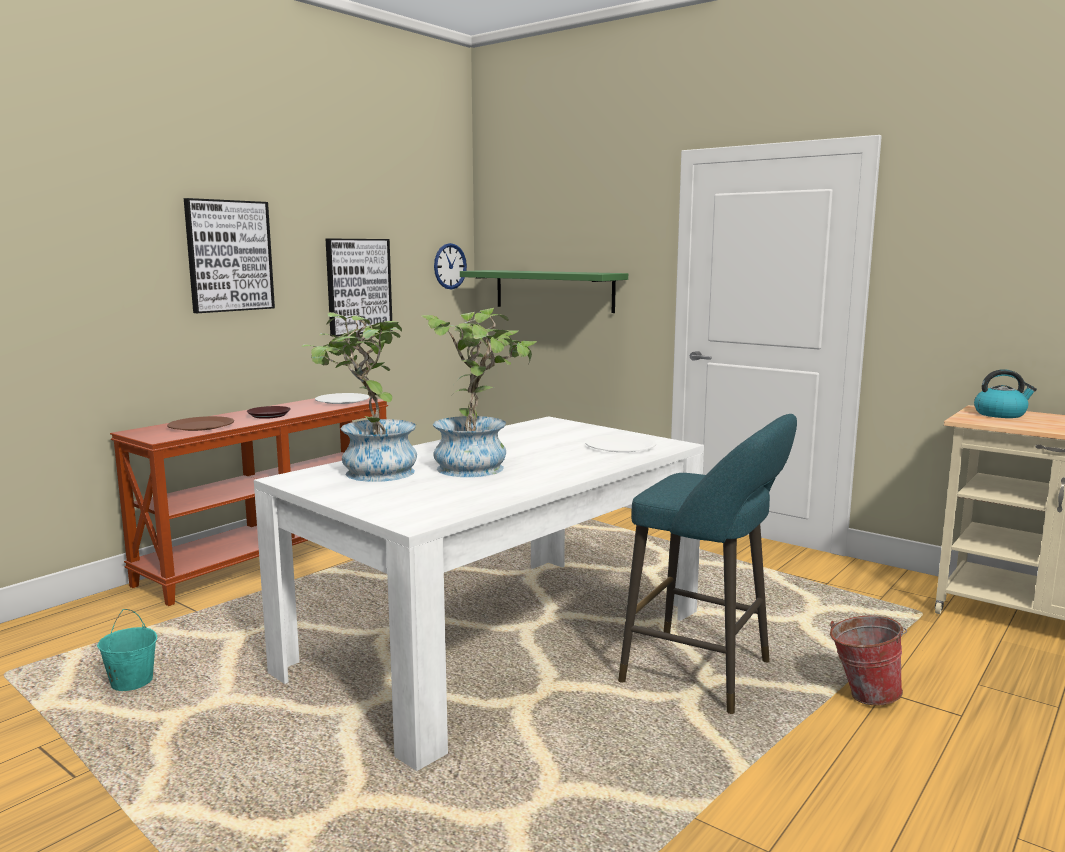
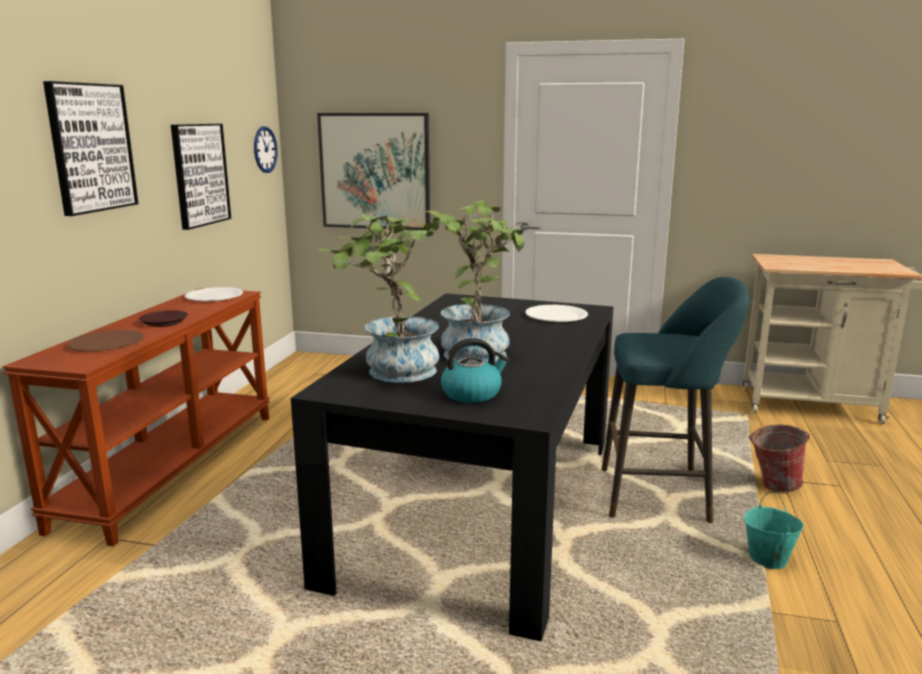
camera: 25 degrees left, 5 degrees up
turquoise bucket [97,609,157,691] -> turquoise bucket moved to [744,492,804,569]
white dining table [254,416,704,771] -> black dining table [291,293,613,641]
green shelf [460,270,628,313] -> picture [317,113,430,230]
kettle [974,369,1037,418] -> kettle moved to [441,338,509,403]

